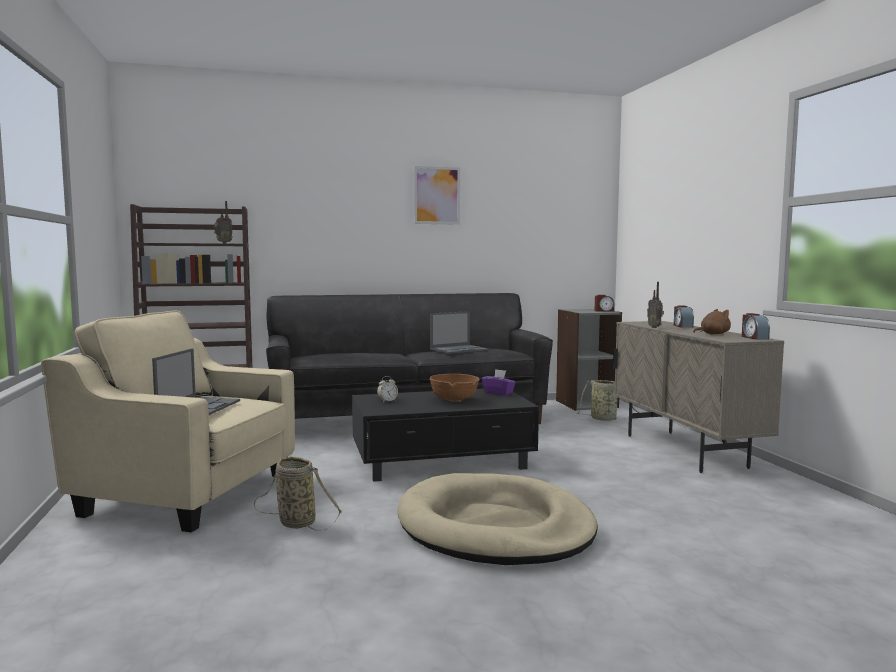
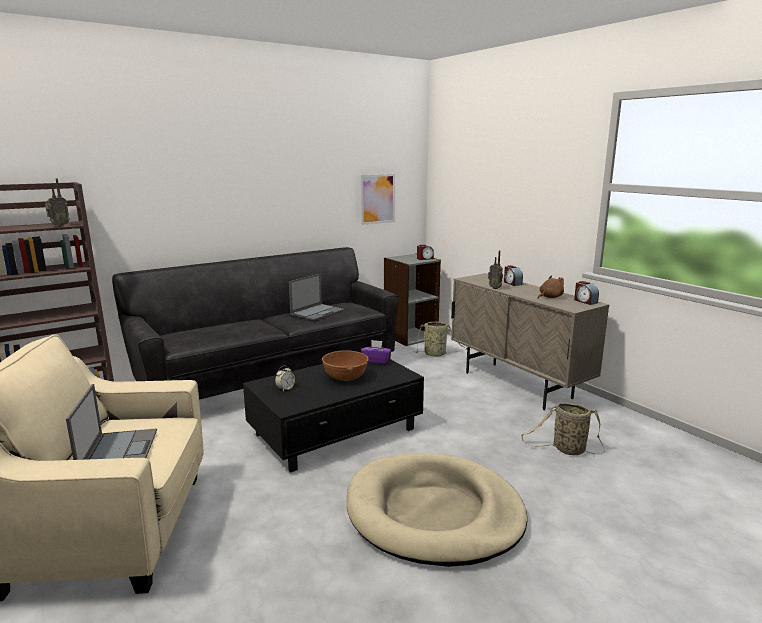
camera: 20 degrees left, 10 degrees up
basket [254,456,342,531] -> basket moved to [521,403,604,455]
picture [414,166,460,225] -> picture moved to [360,174,395,225]

